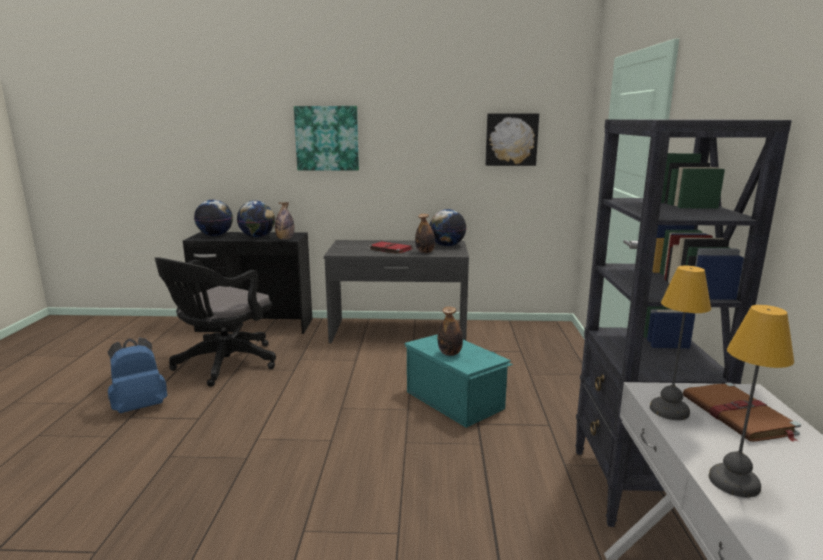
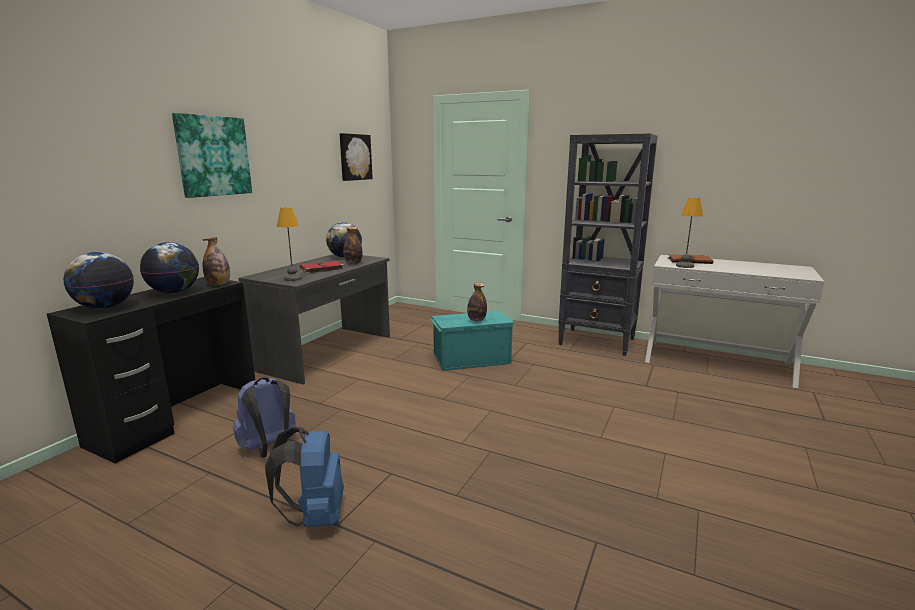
camera: 65 degrees left, 0 degrees up
black office chair [155,257,276,387] -> blue backpack [233,377,296,458]
table lamp [709,305,794,498] -> table lamp moved to [277,207,302,281]

